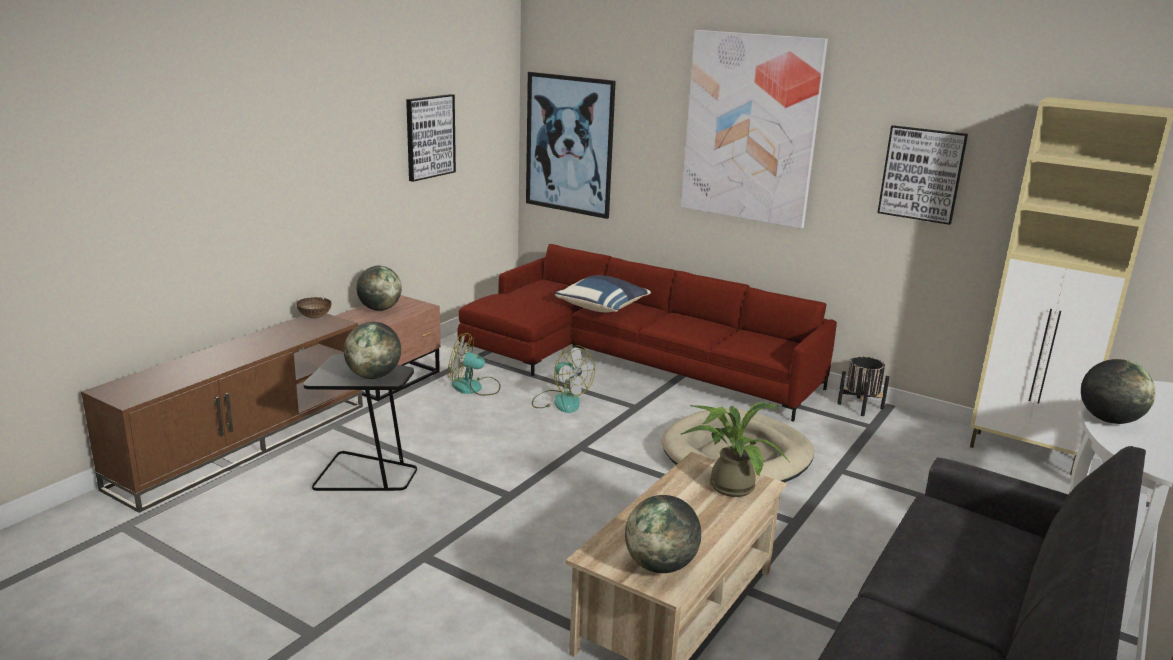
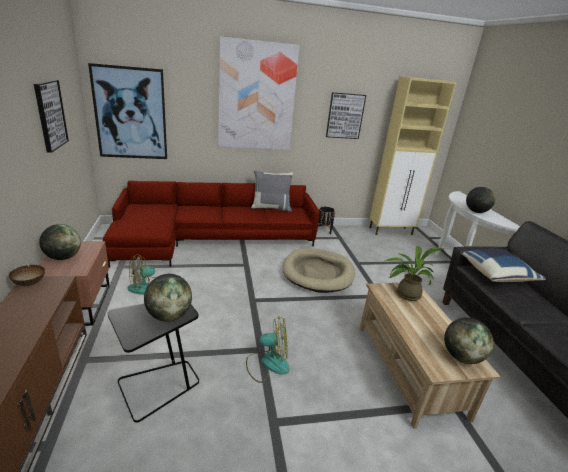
camera: 45 degrees left, 5 degrees up
fan [532,345,595,413] -> fan moved to [246,317,289,383]
blue pillow [555,275,651,312] -> blue pillow moved to [460,249,546,282]
none -> grey pillow [251,170,293,212]

